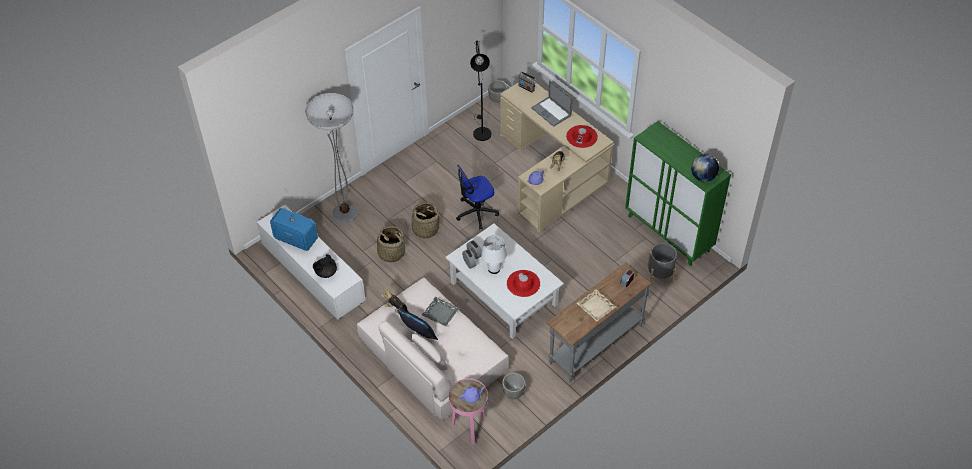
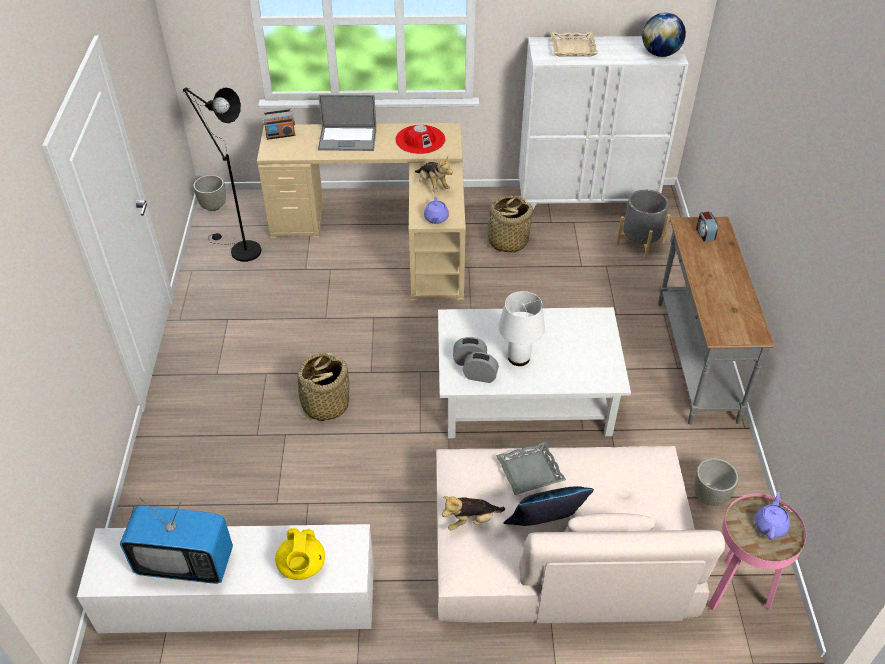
camera: 50 degrees left, 5 degrees down
television [270,204,318,251] -> television turned 150 degrees counterclockwise [120,498,233,584]
floor lamp [305,93,358,223] -> none
black teapot [313,254,337,278] -> yellow teapot [275,528,325,580]
basket [372,226,407,262] -> basket moved to [481,195,533,252]
office chair [456,165,499,229] -> none
red hat [507,270,540,297] -> none
beige tray [577,289,616,321] -> beige tray moved to [550,33,598,56]
green cabinet [625,121,731,266] -> white cabinet [519,36,688,209]

